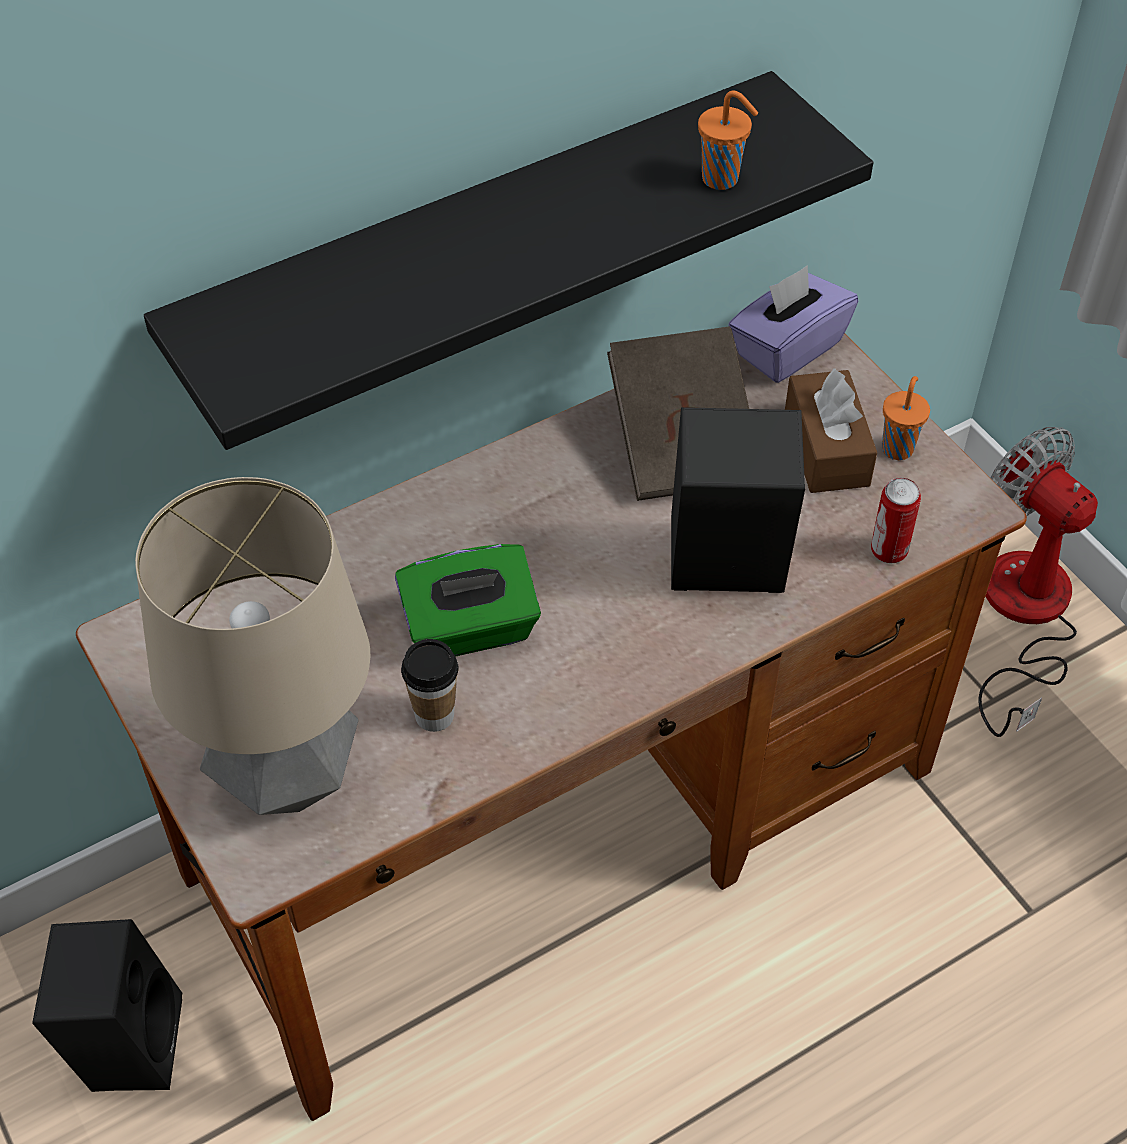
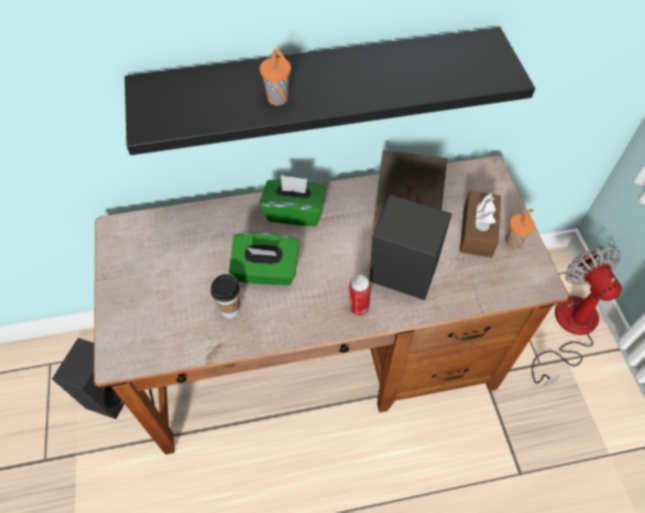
camera: 20 degrees right, 5 degrees up
table lamp [135,477,370,815] -> none
orange cup [698,91,758,190] -> orange cup moved to [260,49,291,106]
purple tissue box [728,265,858,383] -> none
can [871,478,921,563] -> can moved to [349,275,371,316]
none -> green tissue box [259,175,326,226]

